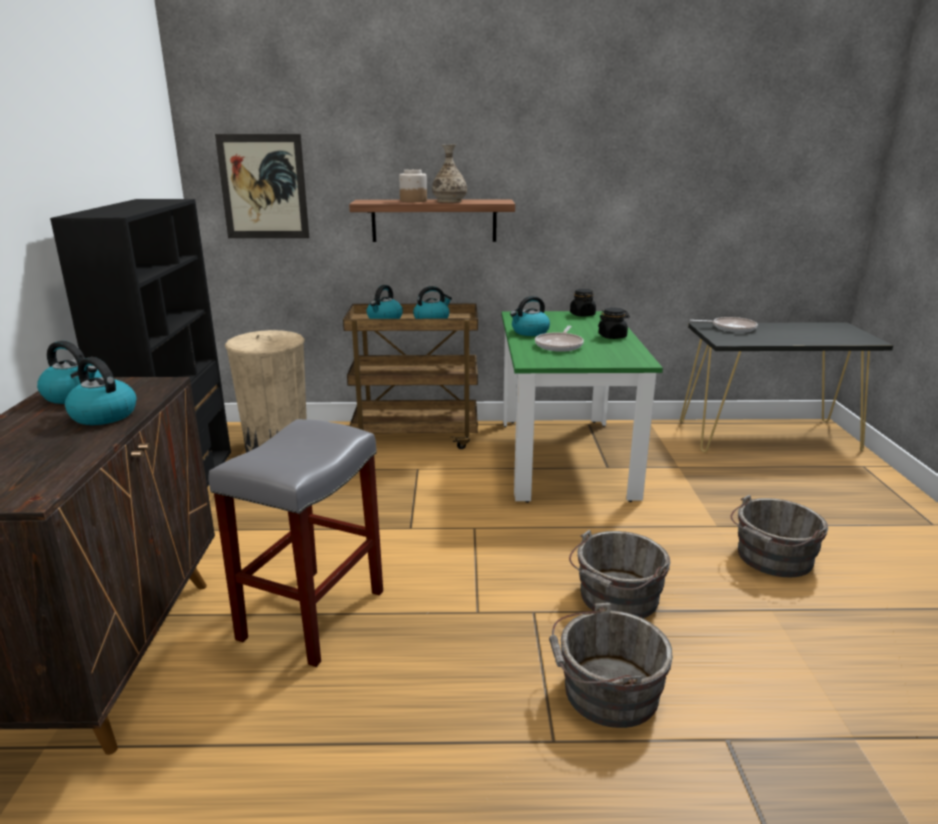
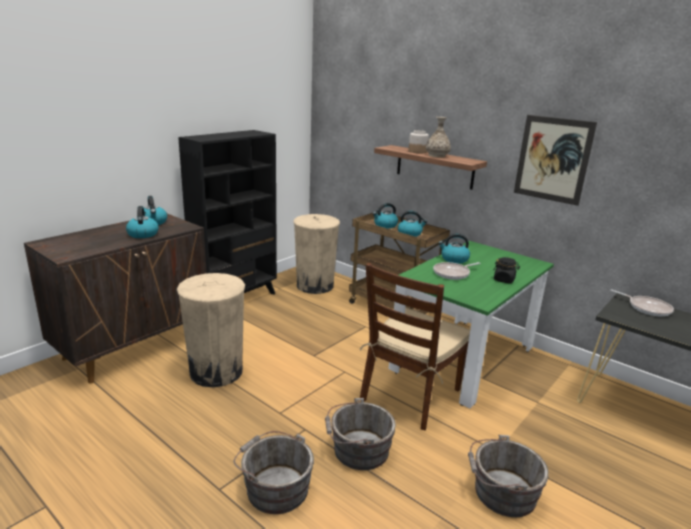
camera: 40 degrees right, 0 degrees up
grey stool [209,419,383,667] -> beige trash can [177,273,245,387]
picture [215,134,309,238] -> picture moved to [514,115,597,206]
black jar [570,289,596,317] -> none
none -> brown chair [360,263,470,431]

